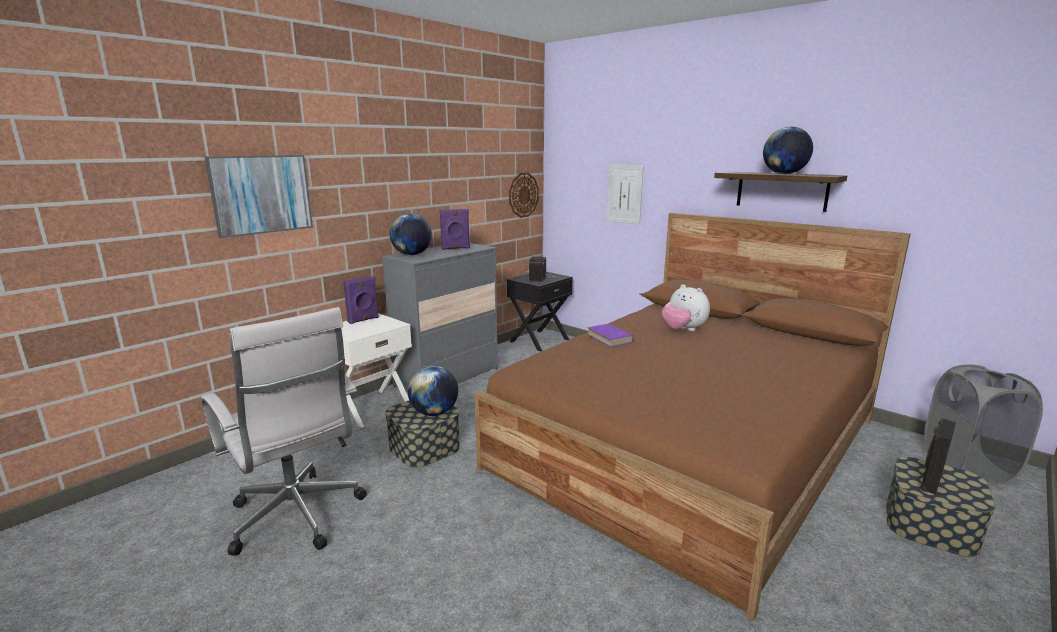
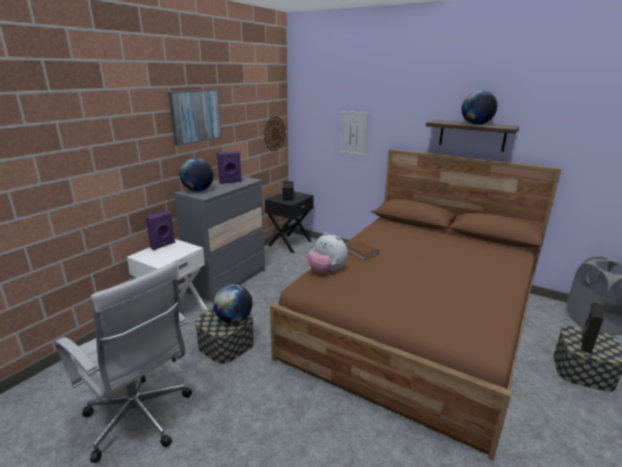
camera: 10 degrees left, 5 degrees up
picture [205,155,313,238] -> picture moved to [168,89,222,146]
purple book [587,324,634,347] -> brown book [345,240,379,260]
plush toy [662,284,710,331] -> plush toy moved to [307,232,348,273]

